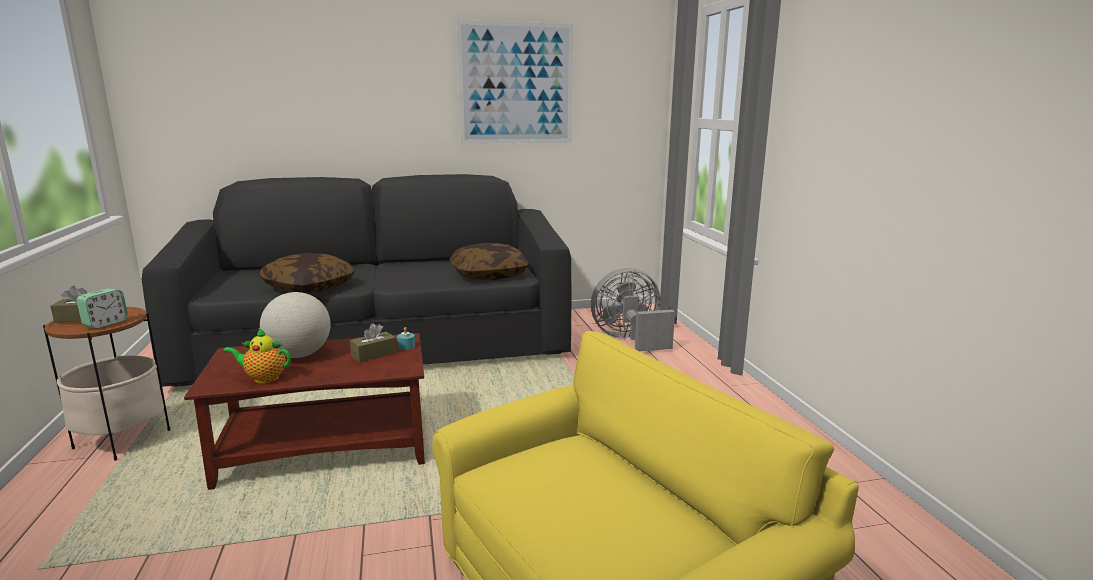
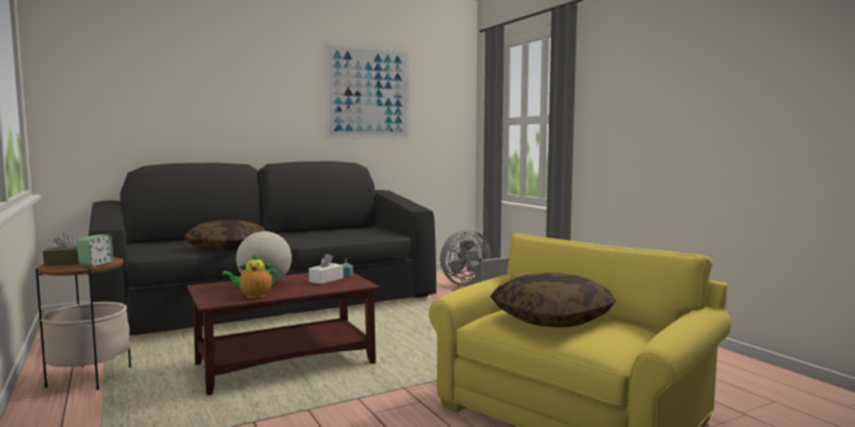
camera: 15 degrees left, 10 degrees down
brown tissue box [350,323,397,362] -> white tissue box [309,254,343,284]
pillow [450,243,528,280] -> pillow moved to [490,272,616,328]

